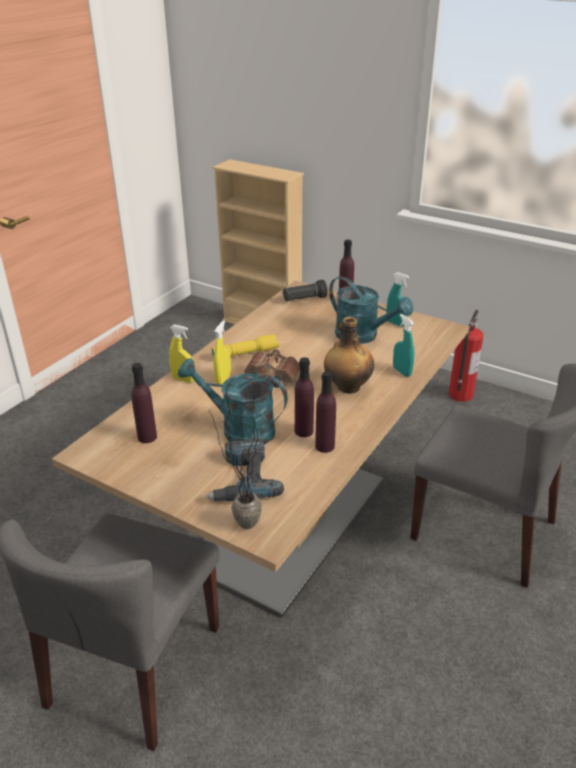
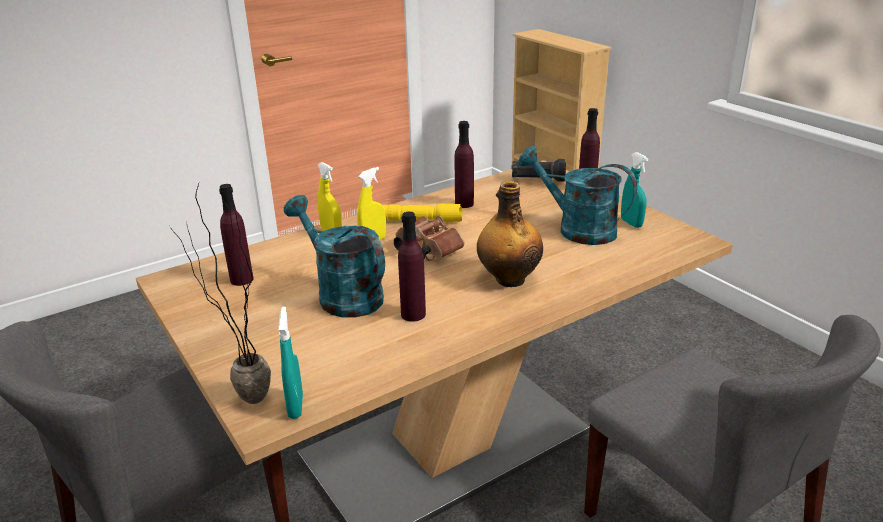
camera: 25 degrees right, 5 degrees down
power drill [205,438,284,501] -> none
purple bottle [315,371,336,453] -> purple bottle moved to [455,121,474,208]
turquoise watering can [329,276,413,344] -> turquoise watering can turned 150 degrees clockwise [518,146,637,245]
turquoise spray bottle [393,314,414,377] -> turquoise spray bottle moved to [279,306,303,419]
fire extinguisher [449,310,483,402] -> none

